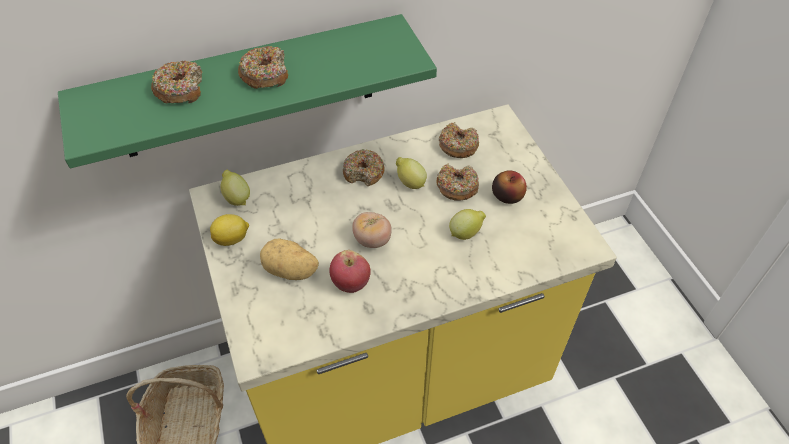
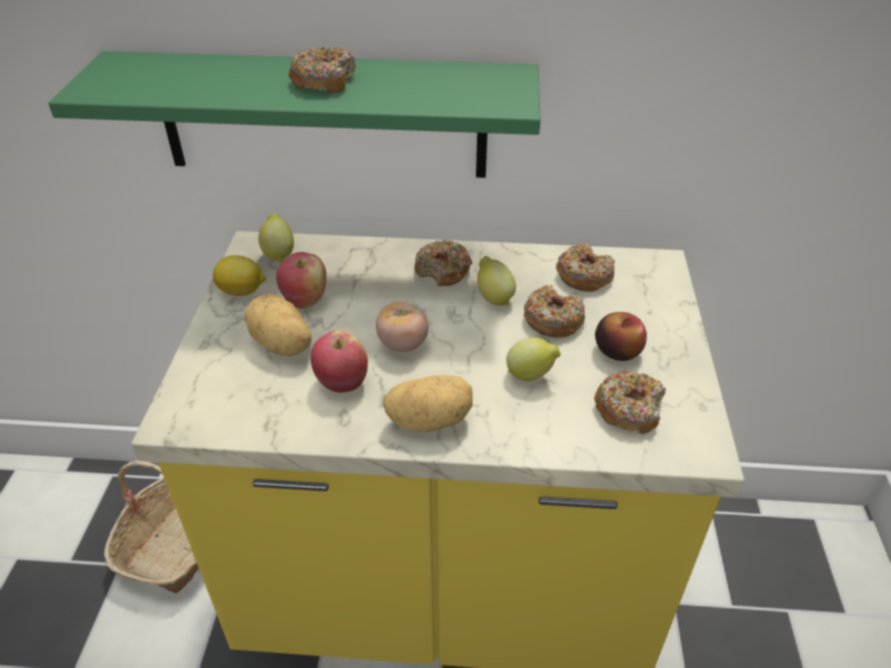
camera: 25 degrees right, 10 degrees down
donut [151,61,202,103] -> donut moved to [594,371,666,434]
none -> apple [276,252,326,309]
none -> potato [383,375,473,432]

